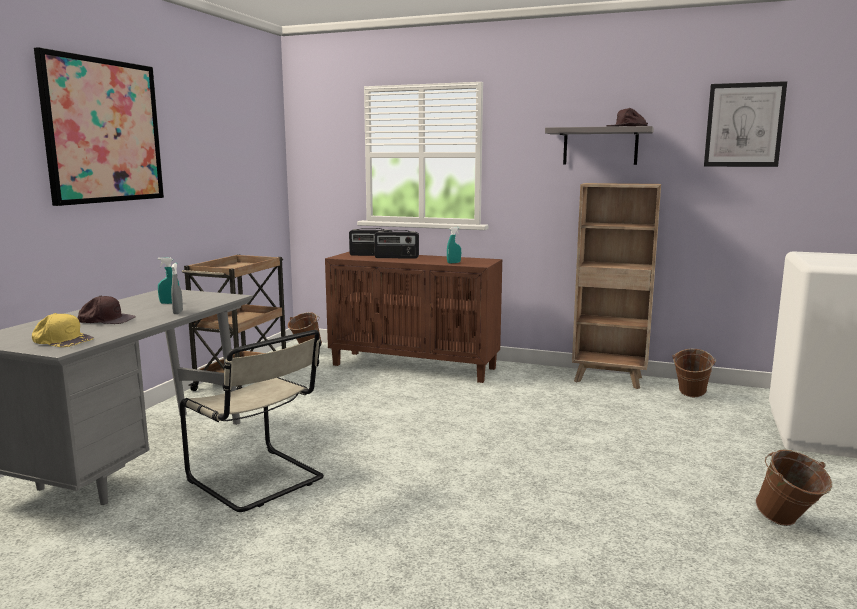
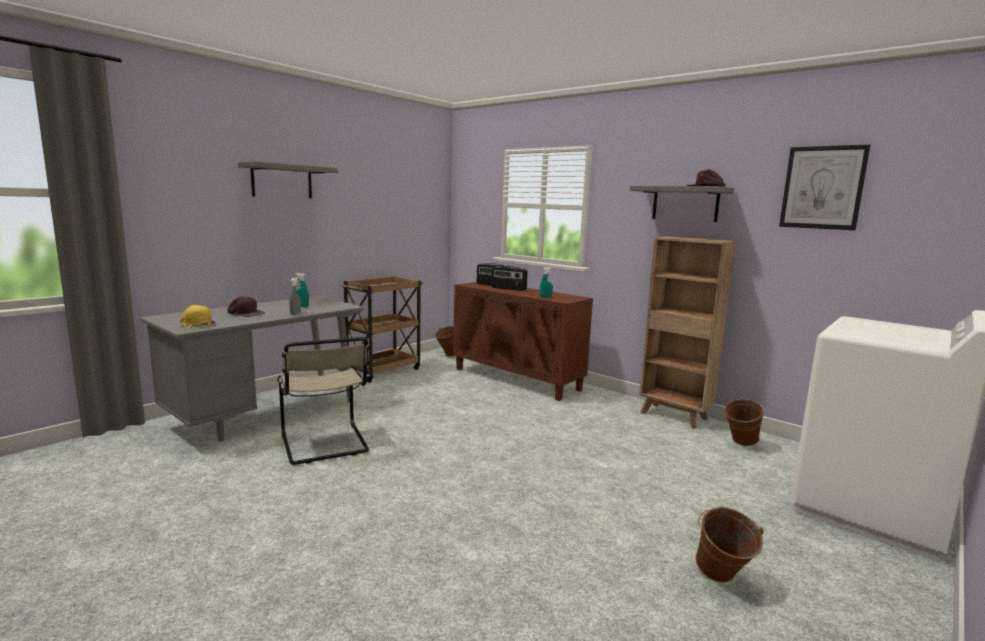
camera: 20 degrees right, 0 degrees up
picture [34,47,164,206] -> grey shelf [238,161,338,198]

